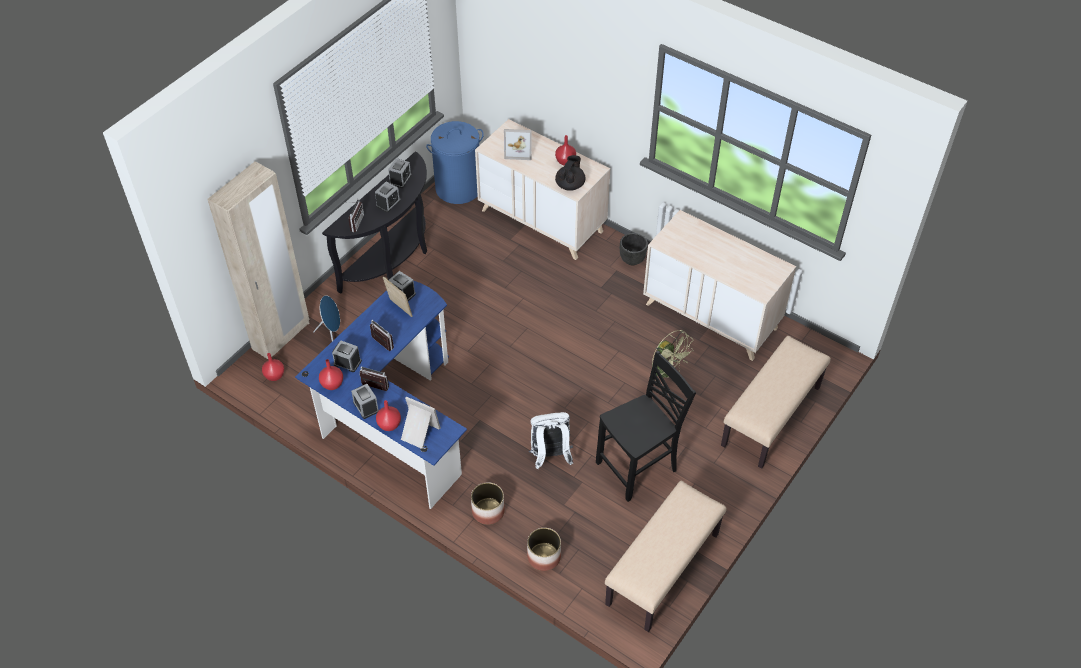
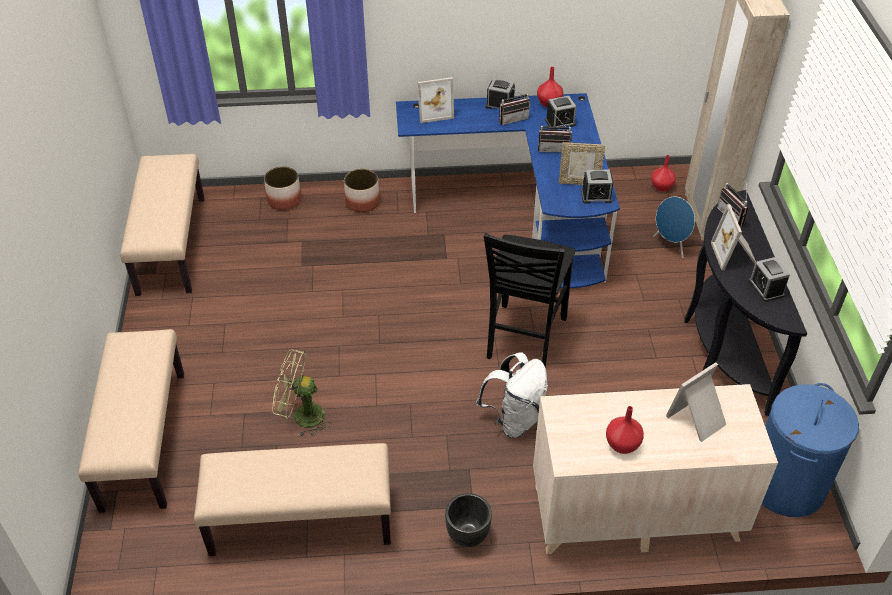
camera: 140 degrees right, 5 degrees down
alarm clock [375,182,401,213] -> picture frame [711,204,756,270]
red vase [376,400,401,431] -> none
white backpack [529,412,573,469] -> white backpack moved to [476,352,548,438]
black teapot [555,155,585,191] -> none
black chair [596,351,696,502] -> black chair moved to [484,233,576,368]
beige dresser [643,210,796,361] -> beige bench [194,443,391,556]

